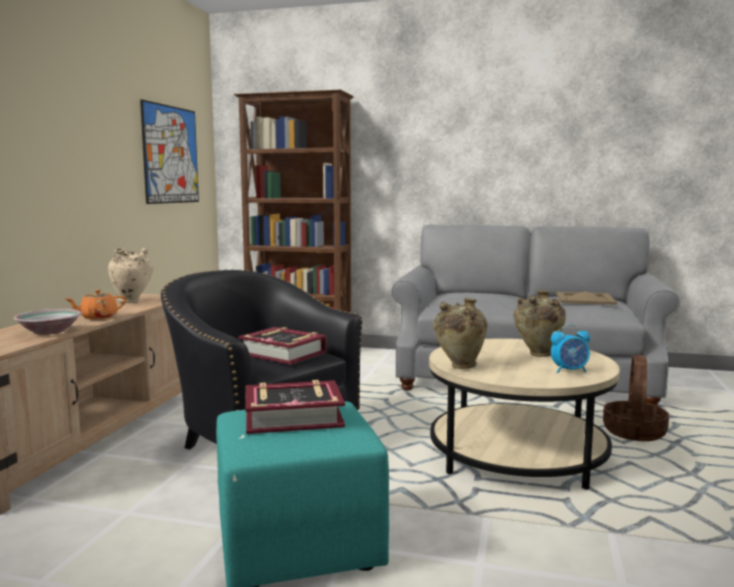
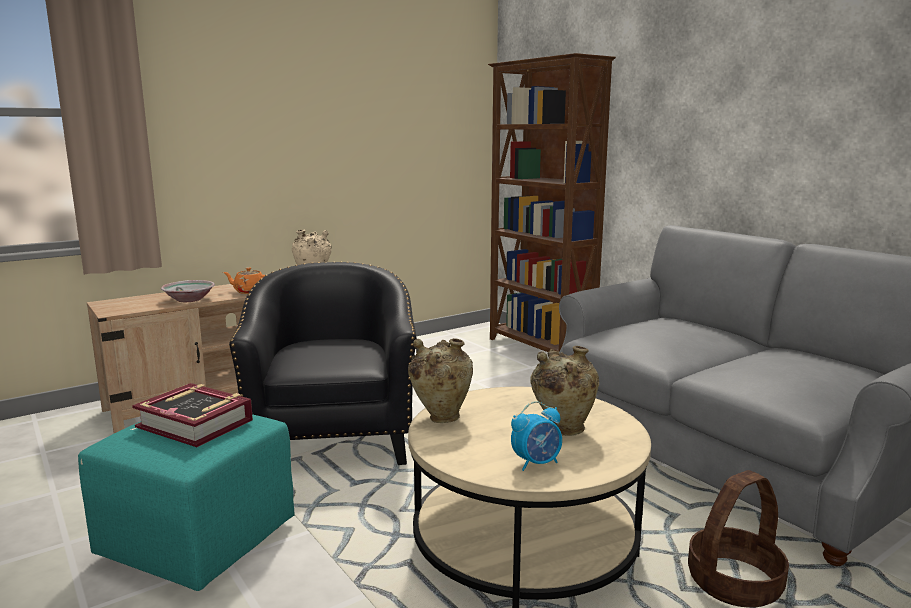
camera: 40 degrees right, 5 degrees up
picture [140,99,199,204] -> none
book [238,327,327,365] -> none
alarm clock [551,324,590,373] -> alarm clock turned 60 degrees counterclockwise [511,401,562,471]
beige tray [556,291,617,305] -> none

